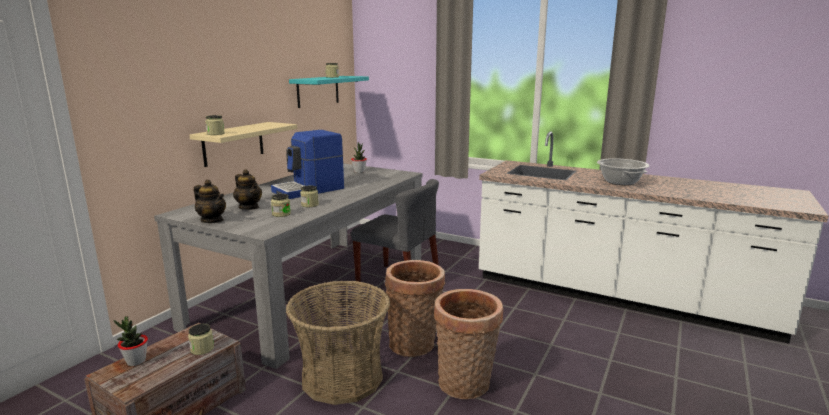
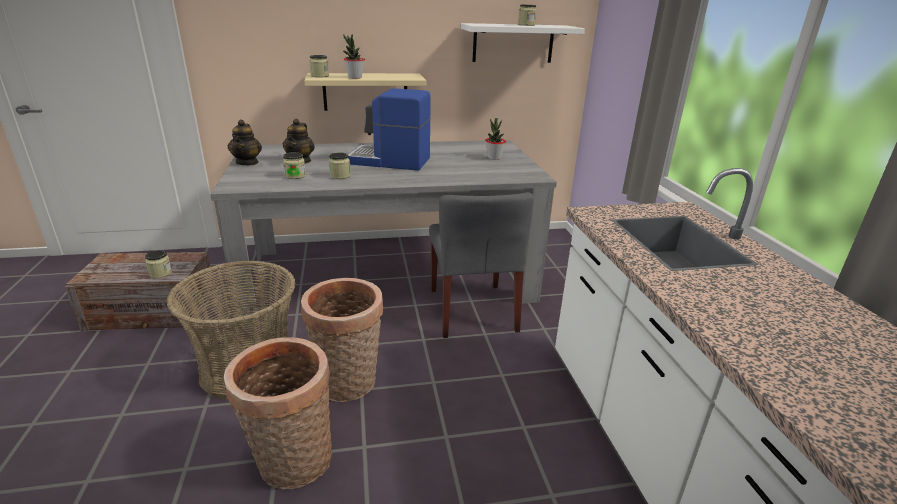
camera: 50 degrees right, 10 degrees up
potted plant [114,316,148,366] -> potted plant moved to [343,34,365,79]
turquoise shelf [289,76,369,108] -> white shelf [461,23,585,63]
cooking pot [597,158,650,185] -> none

